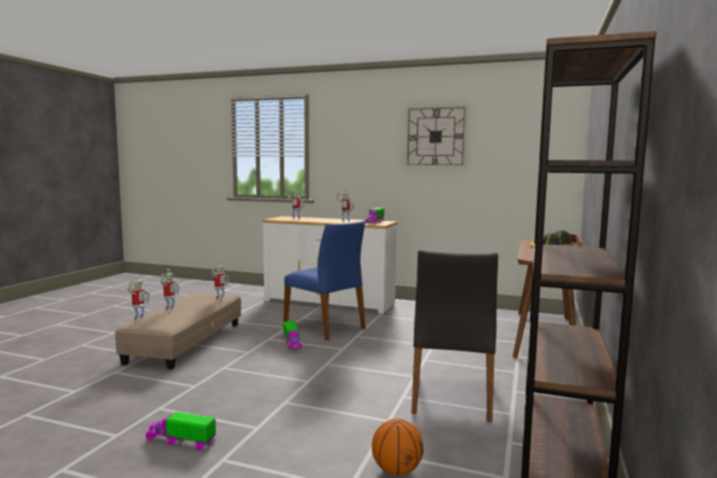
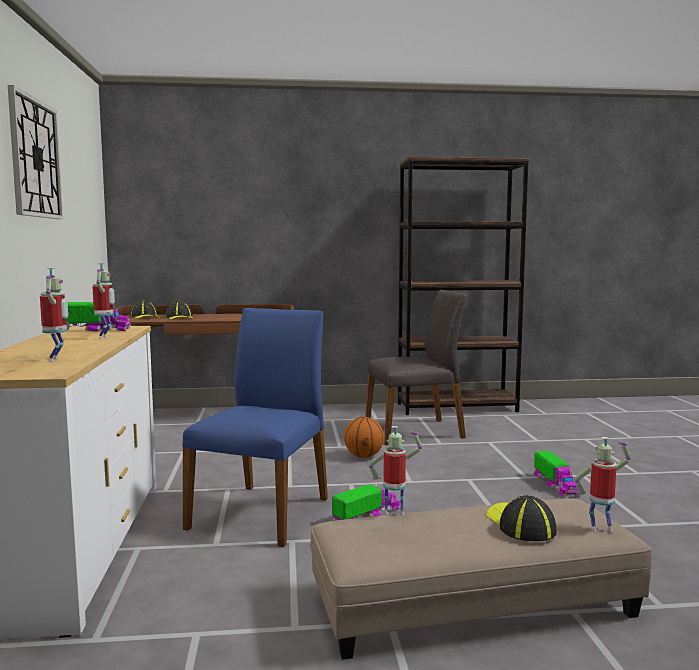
camera: 115 degrees left, 0 degrees up
toy truck [146,412,216,450] -> toy truck moved to [534,451,581,498]
toy robot [160,269,180,312] -> cap [486,495,557,542]
basketball [372,419,424,476] -> basketball moved to [344,417,384,458]

